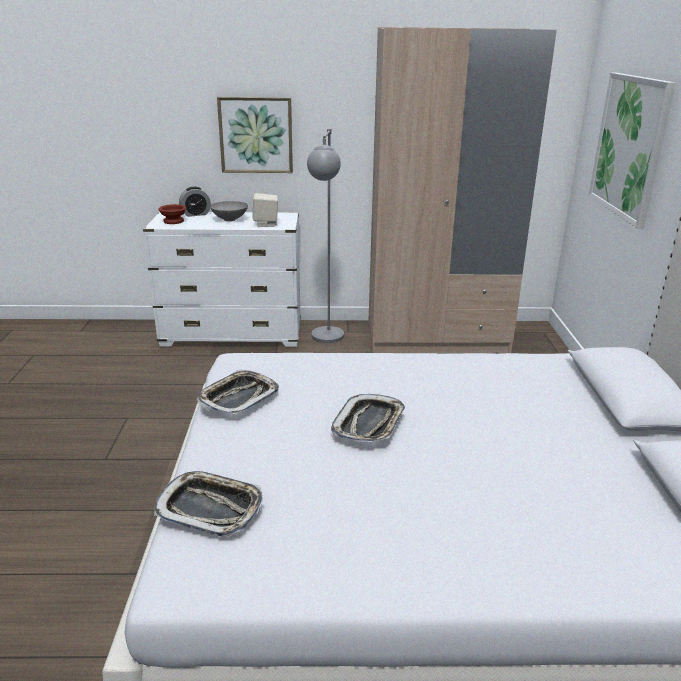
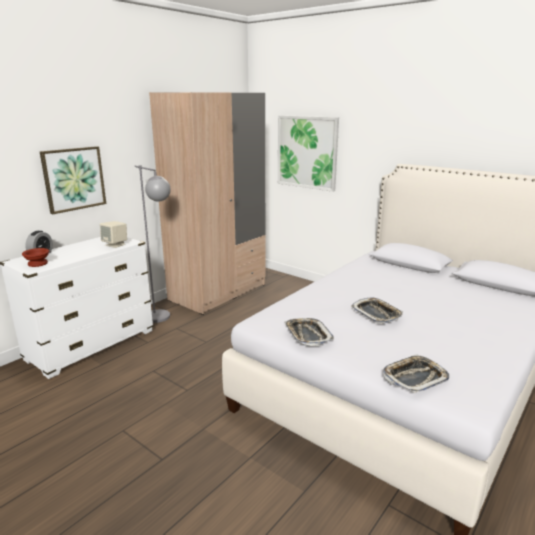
camera: 50 degrees left, 5 degrees down
grey bowl [210,201,248,221] -> none

